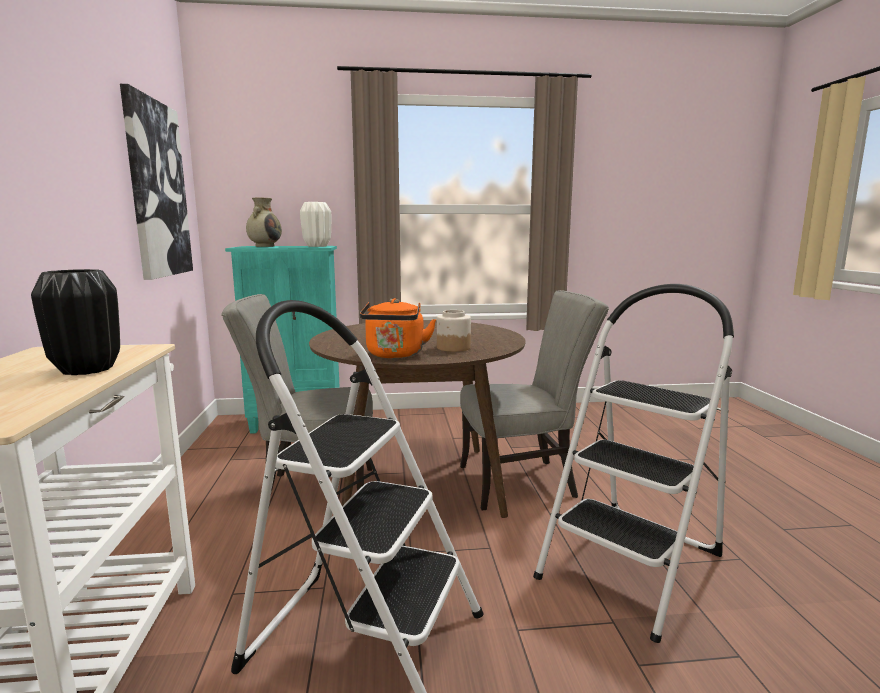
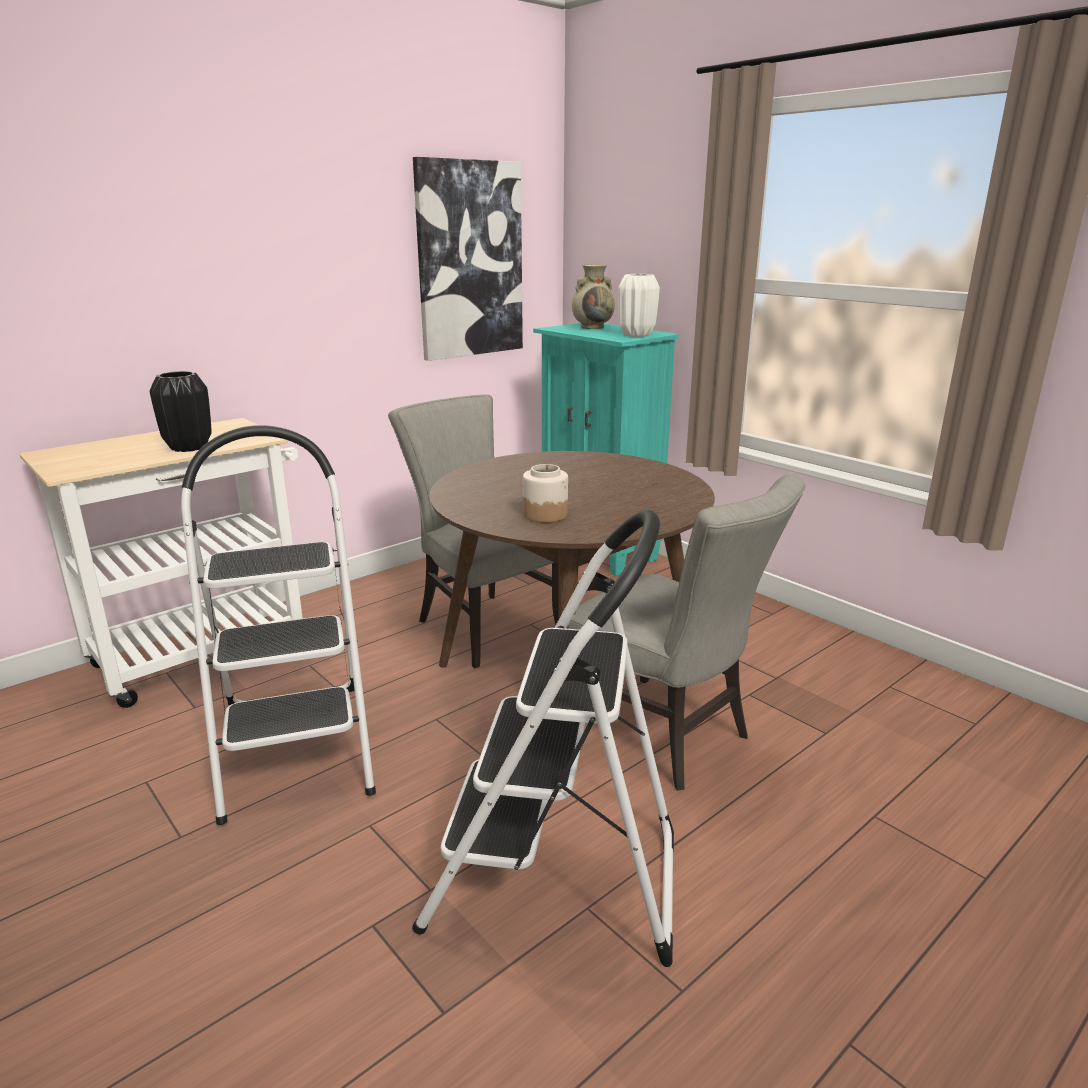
camera: 55 degrees right, 10 degrees up
orange kettle [360,298,436,358] -> none

